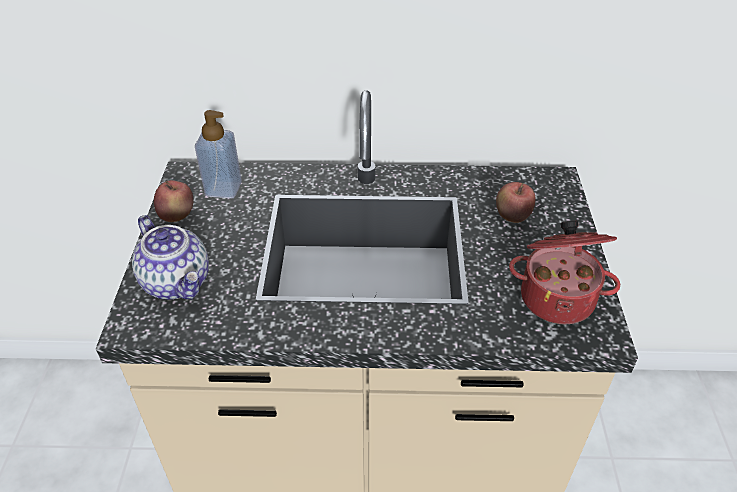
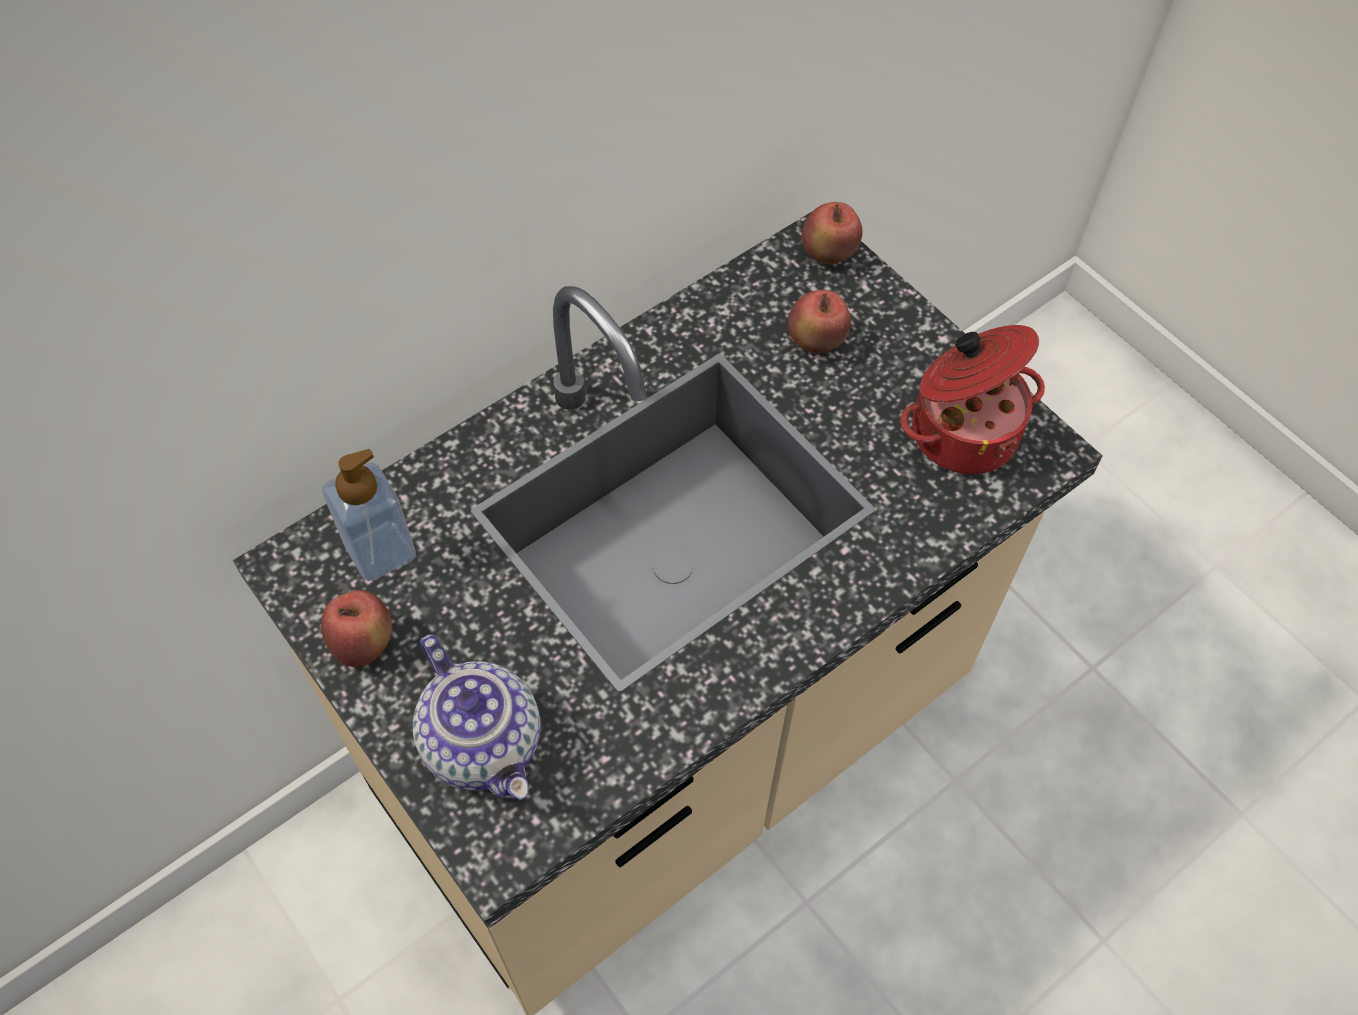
camera: 40 degrees left, 15 degrees up
teapot [132,215,209,299] -> teapot turned 45 degrees clockwise [413,634,541,800]
none -> apple [802,202,862,264]

